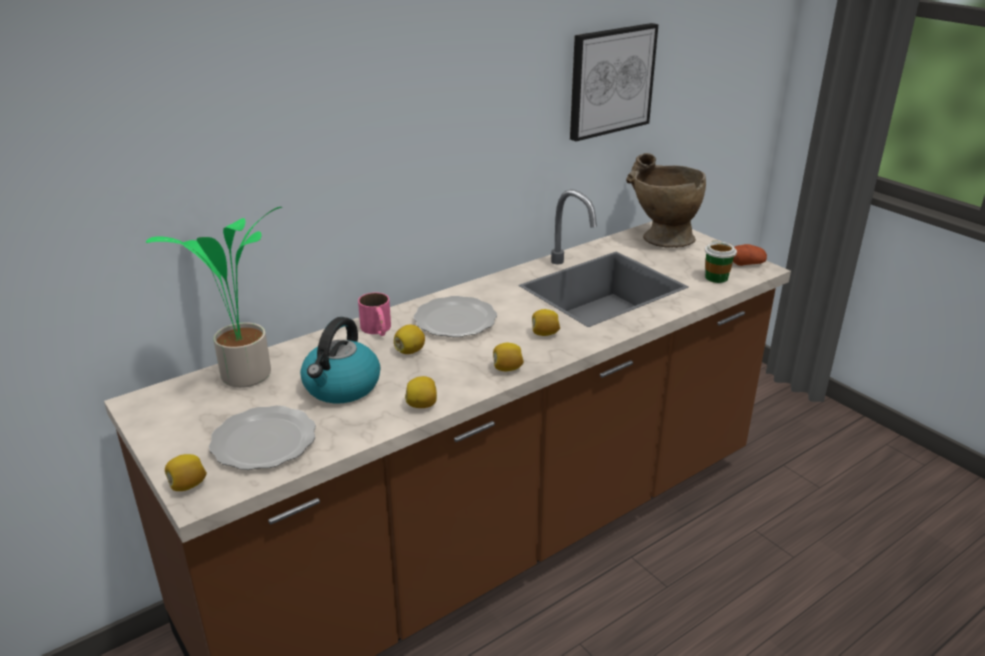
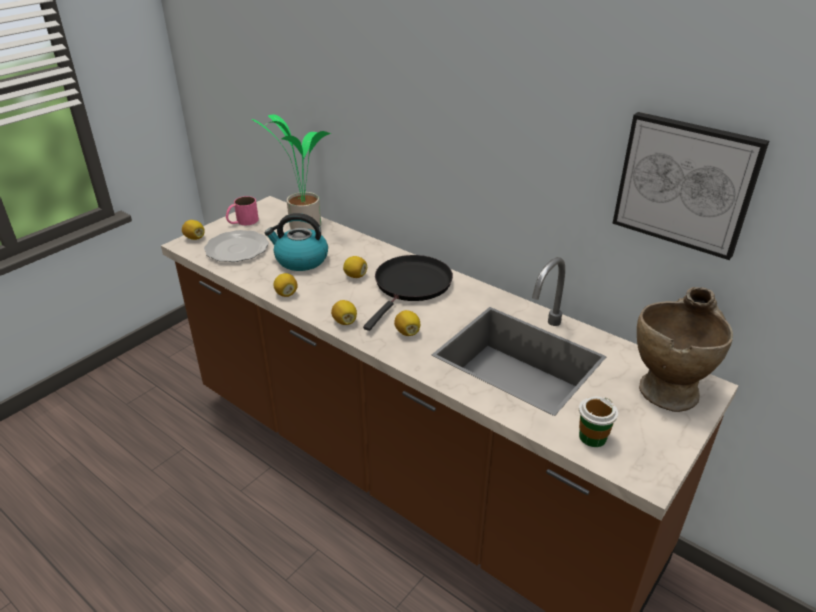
camera: 75 degrees right, 5 degrees up
pink mug [358,292,391,336] -> pink mug moved to [226,196,259,225]
plate [414,296,497,337] -> black frying pan [363,255,453,331]
potato [733,244,767,266] -> none

